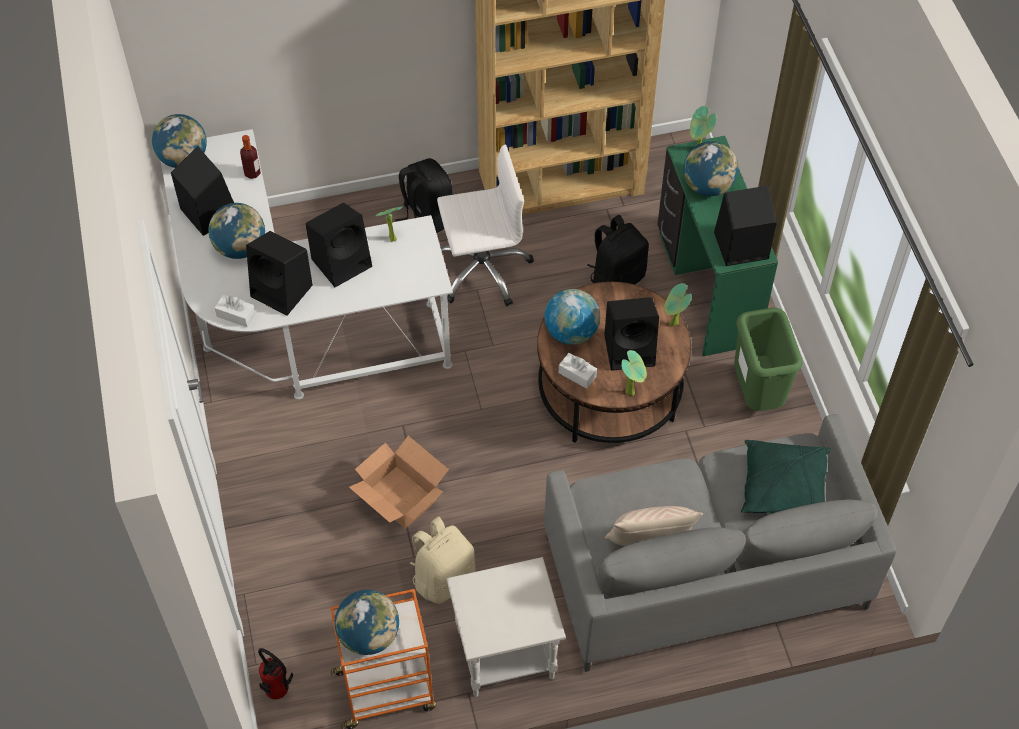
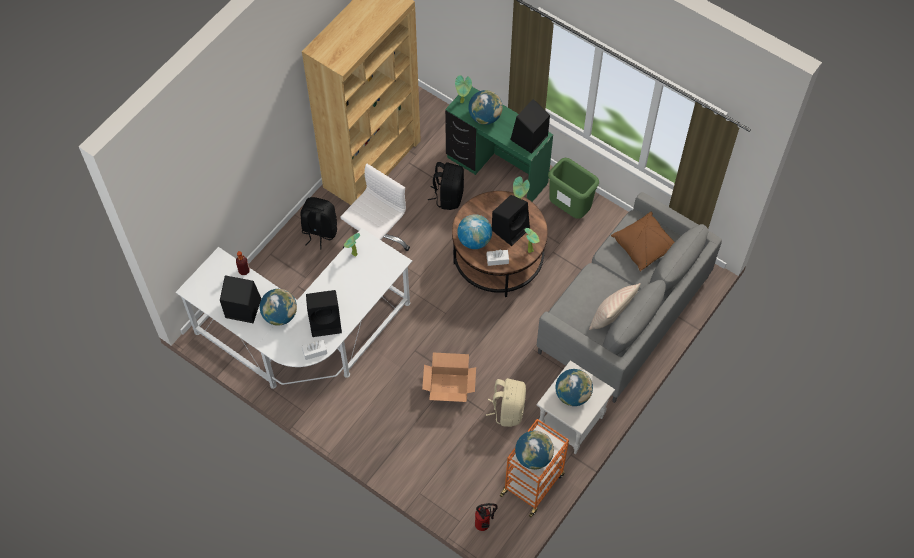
camera: 40 degrees left, 5 degrees up
globe [152,114,207,168] -> globe moved to [555,369,593,406]
black speaker [306,203,372,287] -> none
green pillow [741,440,831,513] -> brown pillow [611,212,675,272]

